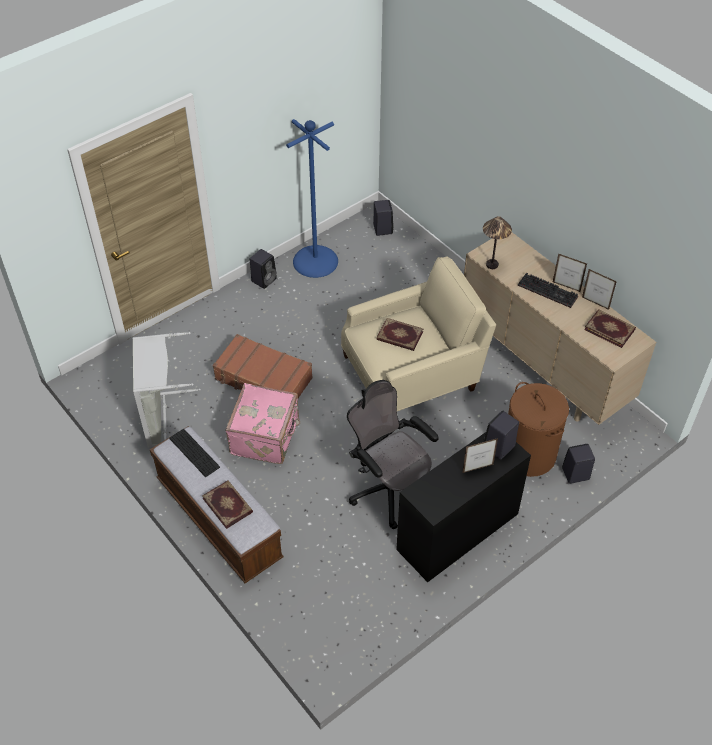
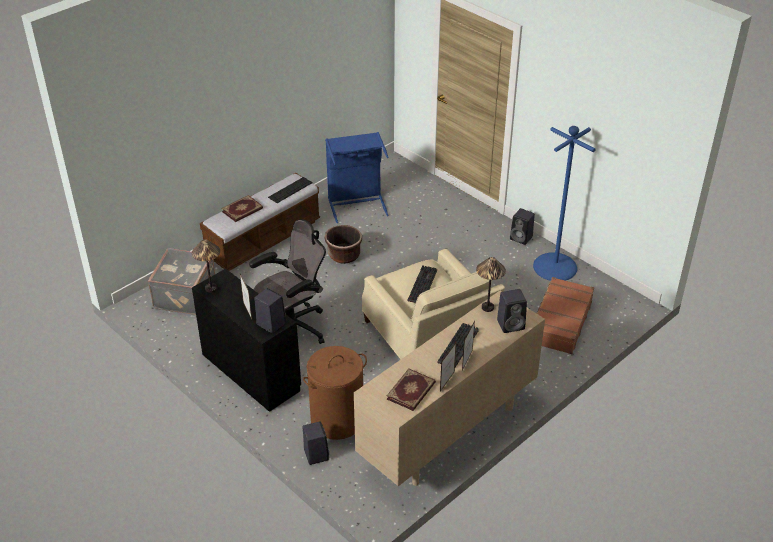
camera: 85 degrees right, 10 degrees down
grey laundry basket [133,332,204,448] -> blue laundry basket [325,132,389,223]
brown suitcase [213,334,313,398] -> brown suitcase moved to [537,277,594,354]
pink suitcase [225,383,300,464] -> brown planter [324,225,362,264]
black speaker [373,200,394,236] -> black speaker moved to [497,289,527,333]
book [377,318,423,351] -> keyboard [408,265,437,303]
none -> grey suitcase [148,248,215,315]
none -> table lamp [192,239,220,293]

